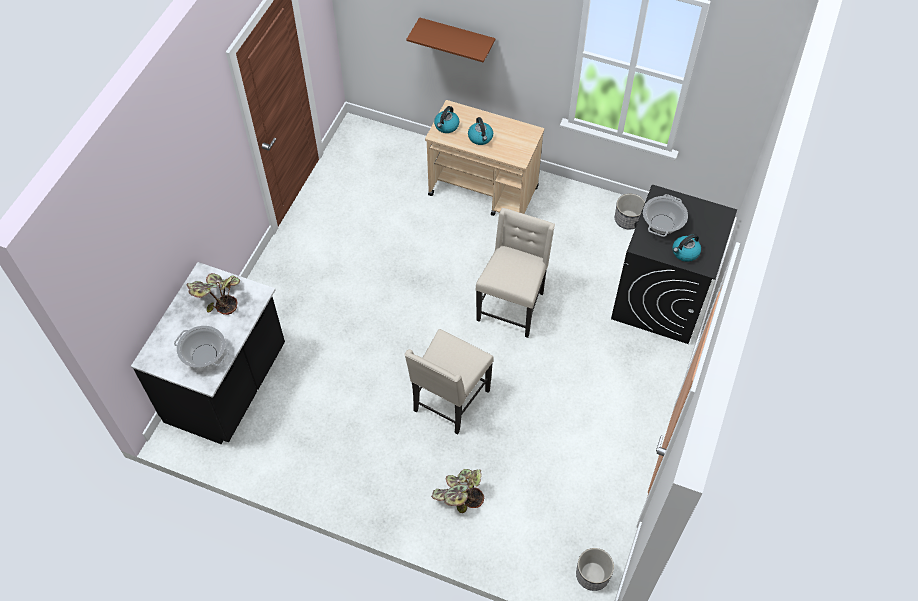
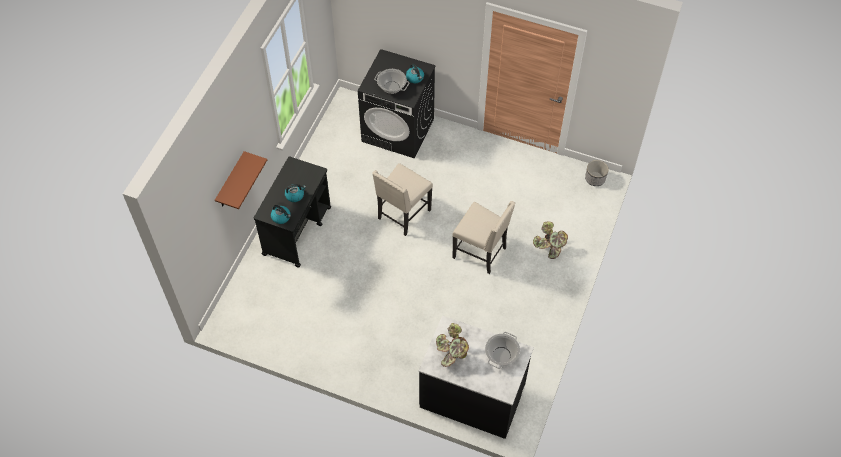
camera: 90 degrees left, 0 degrees up
beige cart [425,100,544,216] -> black cart [254,156,331,268]
beige chair [476,208,555,338] -> beige chair turned 75 degrees counterclockwise [372,163,433,236]
planter [615,194,645,229] -> none

